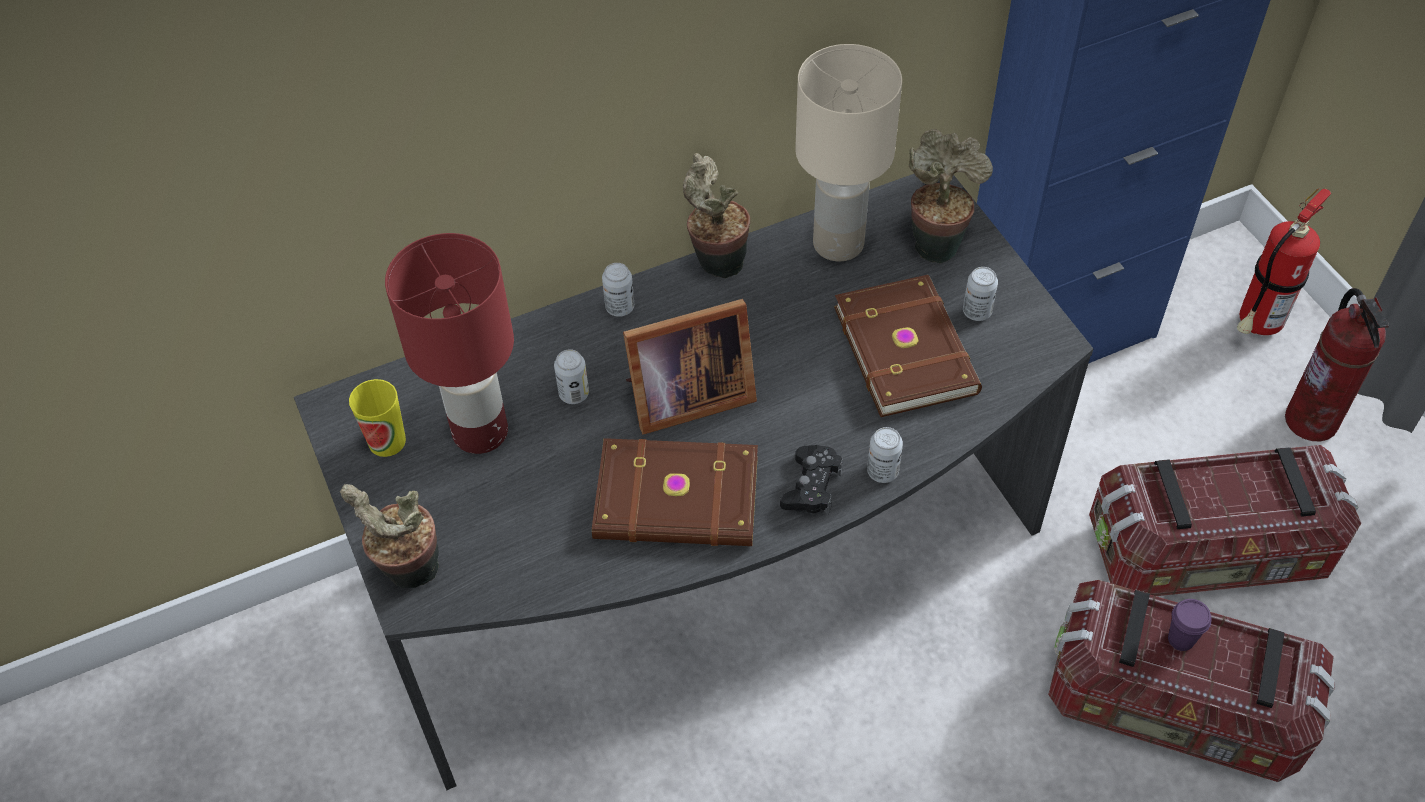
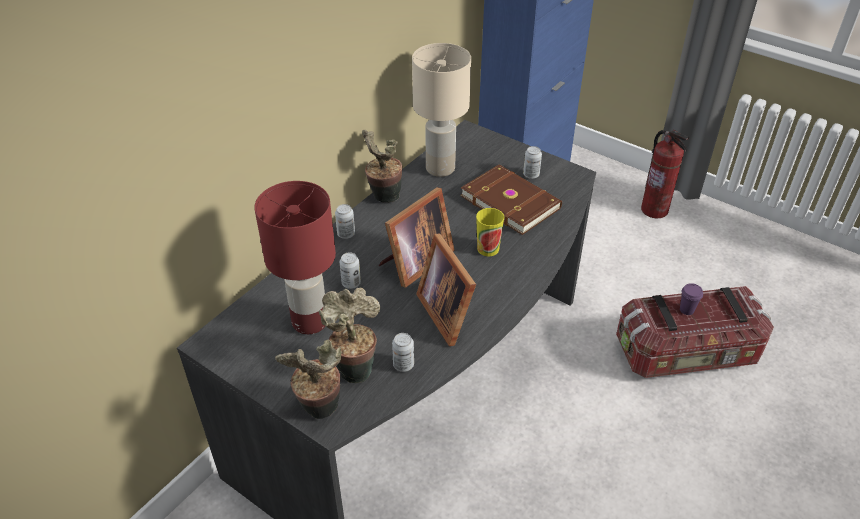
camera: 30 degrees left, 10 degrees down
cup [349,379,406,457] -> cup moved to [476,208,505,256]
brown book [592,438,758,546] -> picture frame [416,234,476,346]
black game controller [780,445,843,515] -> none
can [867,427,903,483] -> can moved to [392,333,414,372]
potted plant [909,129,993,263] -> potted plant moved to [319,288,380,383]
storage box [1089,445,1362,596] -> none
fire extinguisher [1237,189,1331,335] -> none

